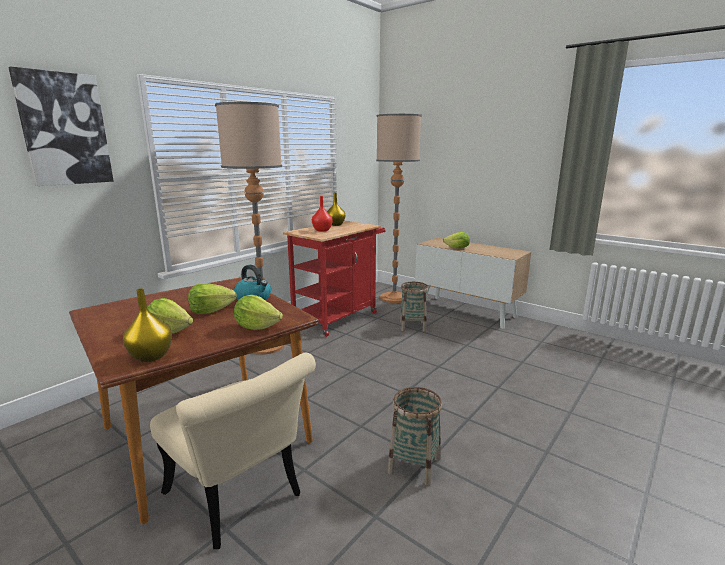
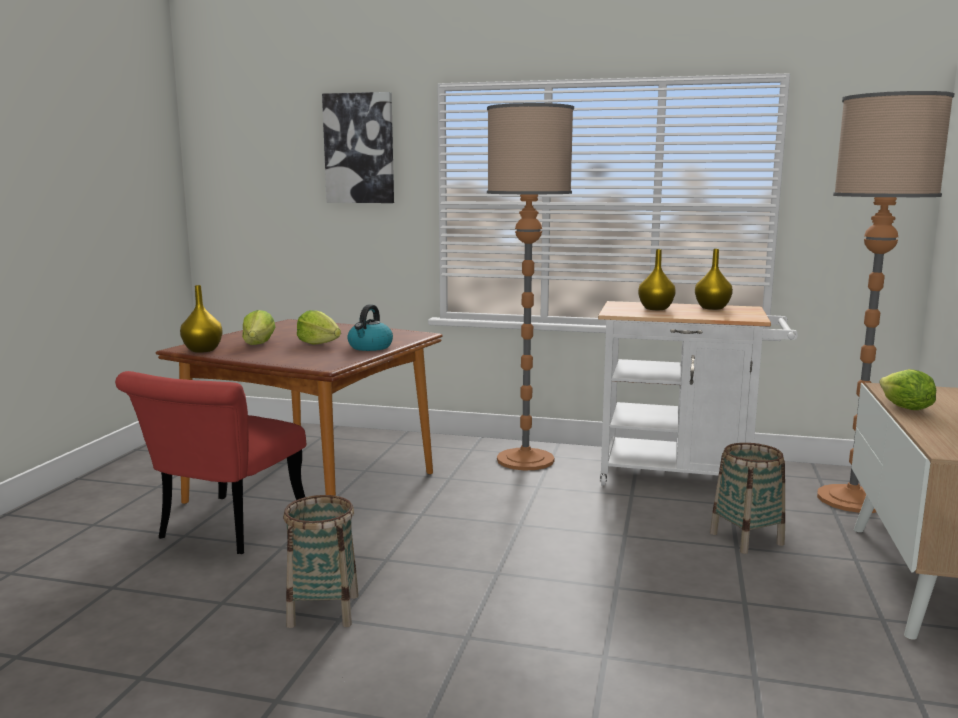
camera: 65 degrees right, 5 degrees down
beige chair [150,353,316,549] -> red chair [115,371,306,554]
lettuce [234,295,283,330] -> none
red cart [283,221,386,337] -> white cart [598,301,798,486]
red vase [312,196,333,232] -> yellow vase [638,249,676,310]

